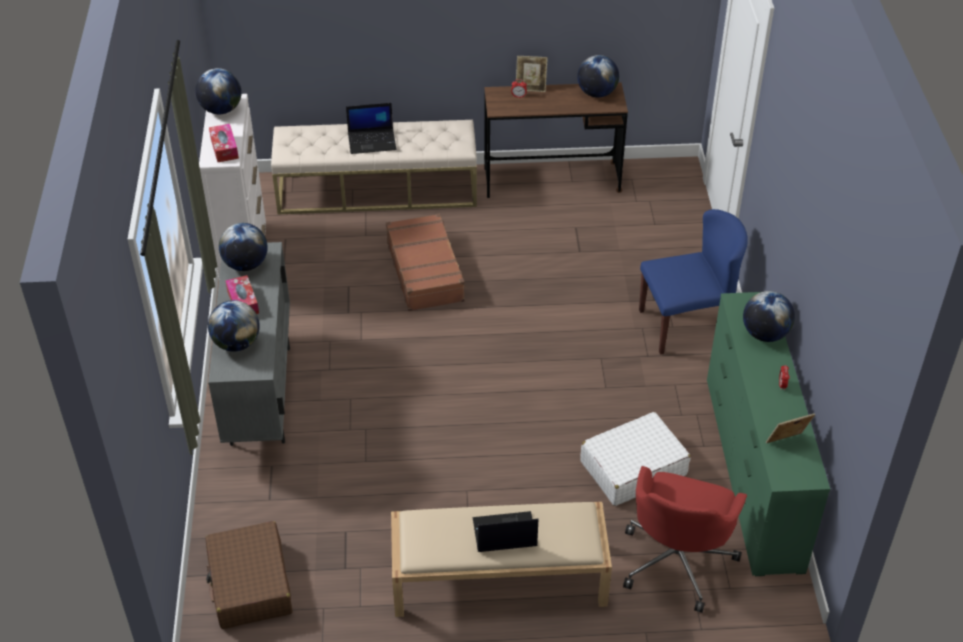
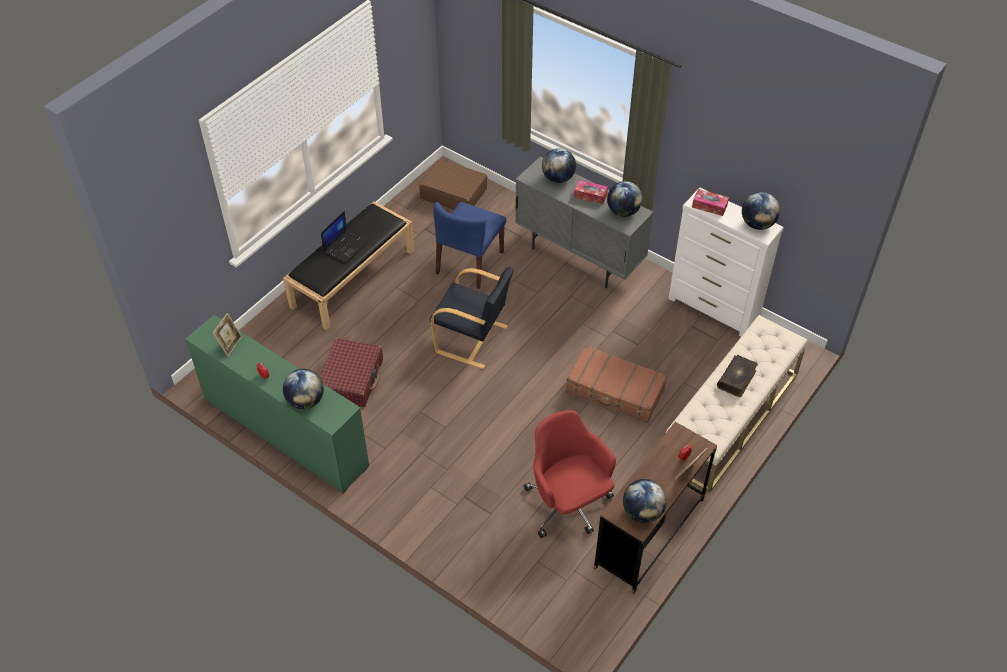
camera: 130 degrees right, 5 degrees up
laptop [346,103,396,154] -> book [717,355,758,397]
beige bench [391,502,612,617] -> black bench [283,201,414,330]
white suitcase [580,412,690,506] -> red suitcase [320,338,383,407]
red office chair [623,466,747,613] -> red office chair moved to [524,410,616,538]
blue chair [639,209,748,355] -> blue chair moved to [433,202,506,289]
none -> black armchair [430,267,514,369]

